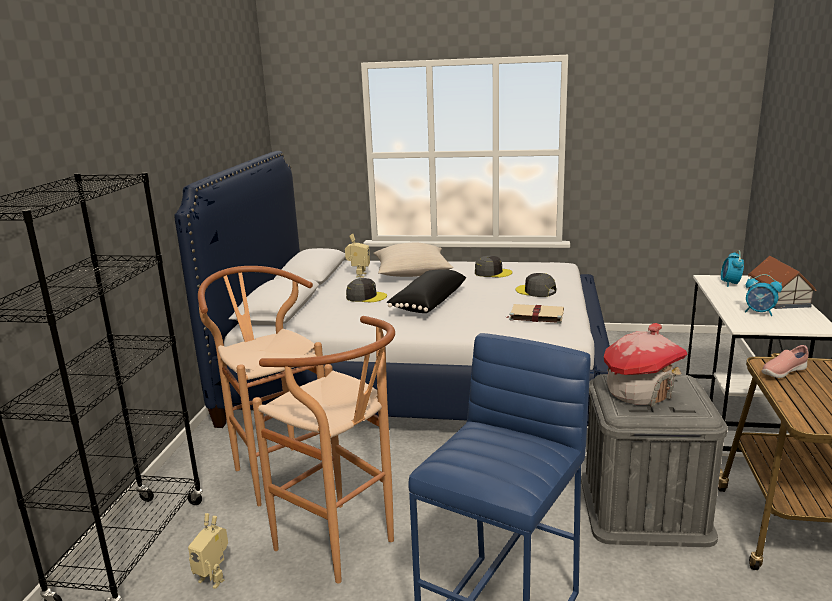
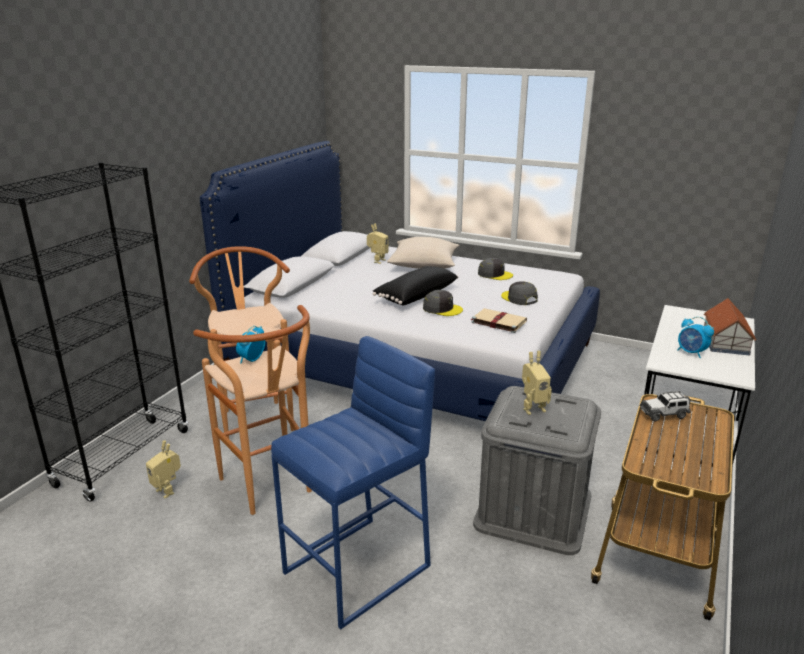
camera: 15 degrees right, 5 degrees up
grey cap [346,278,387,302] -> grey cap moved to [423,290,463,316]
toy house [604,323,688,407] -> toy robot [522,351,552,415]
alarm clock [721,250,744,287] -> alarm clock moved to [236,326,265,363]
pink shoe [762,345,809,378] -> toy car [639,391,691,422]

